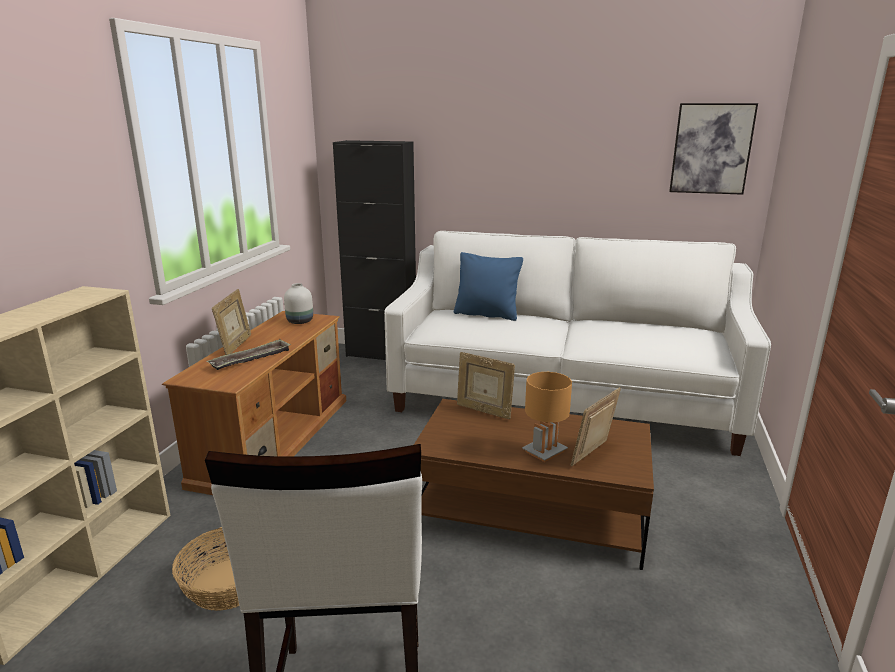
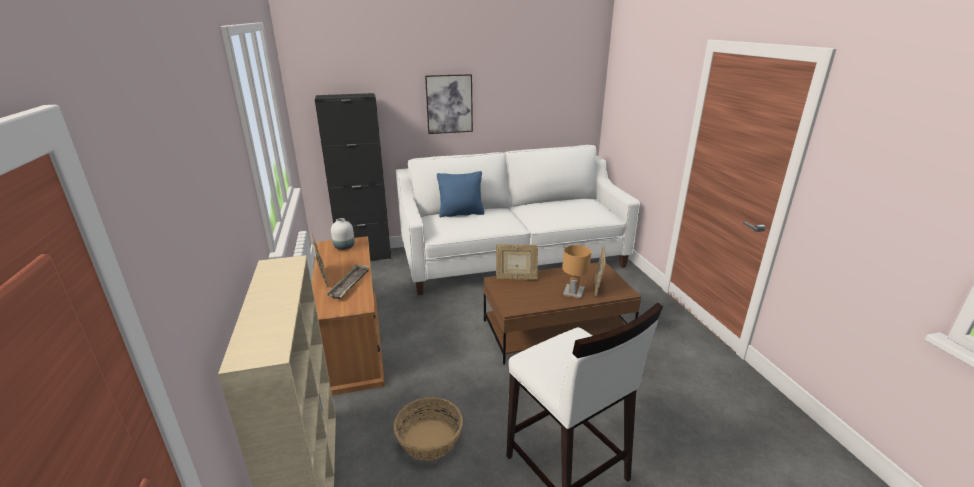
camera: 30 degrees left, 5 degrees up
picture [669,103,758,195] -> picture moved to [425,74,473,134]

